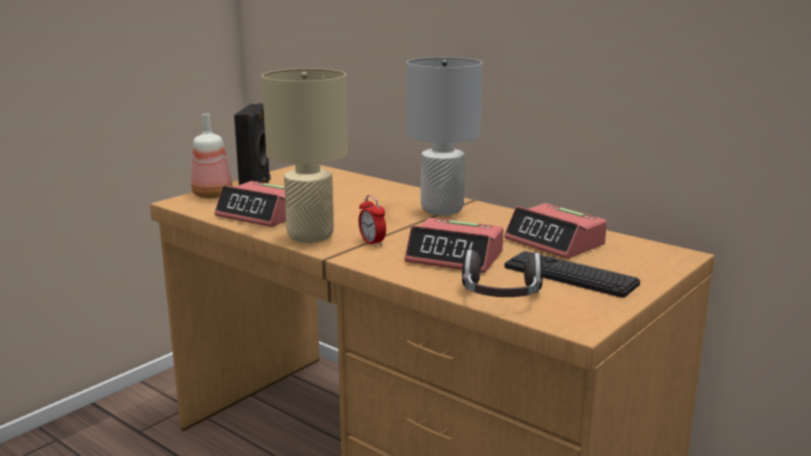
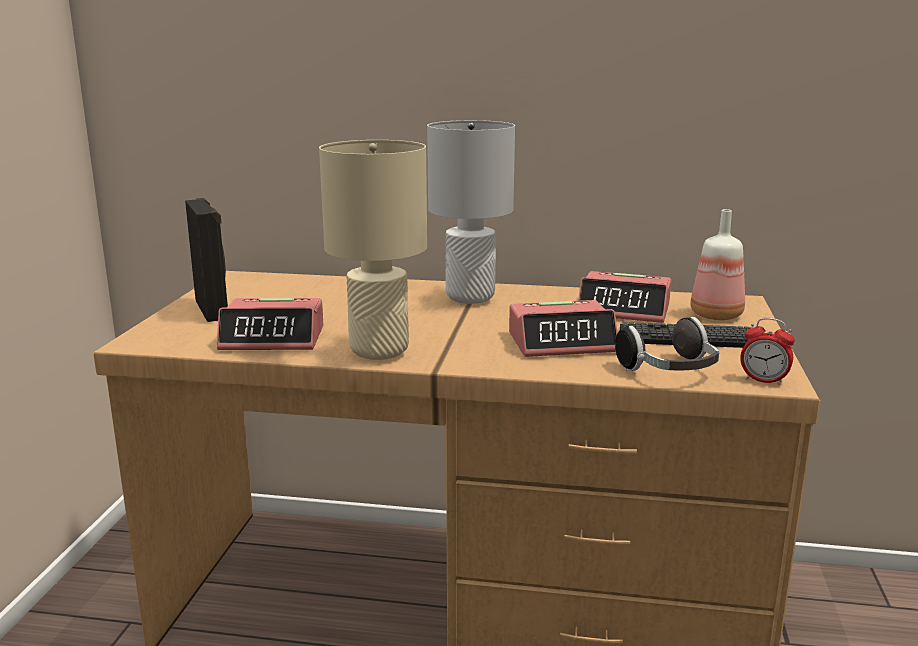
camera: 30 degrees left, 0 degrees up
bottle [191,113,233,198] -> bottle moved to [690,209,745,320]
alarm clock [359,195,386,247] -> alarm clock moved to [740,318,795,385]

